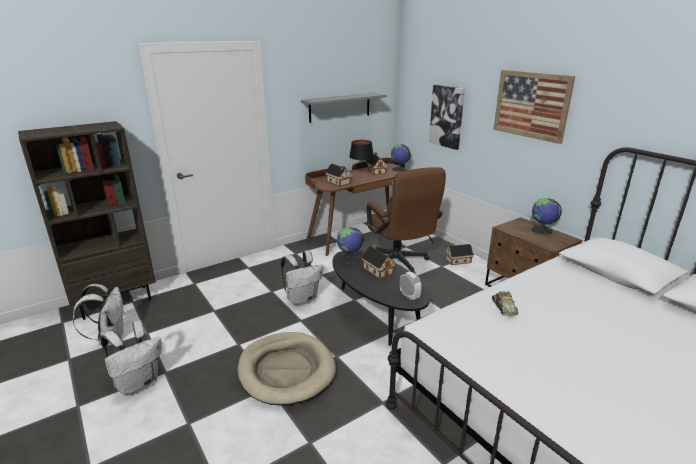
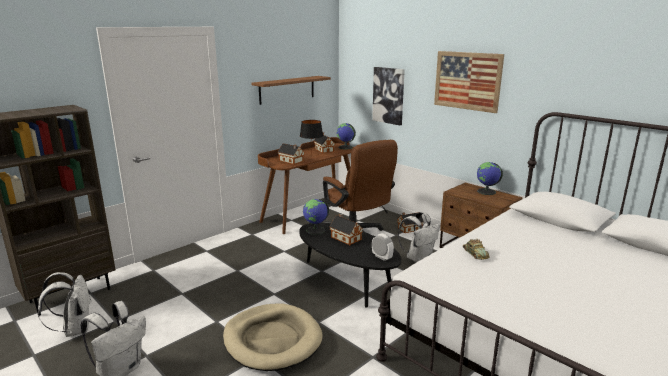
camera: 10 degrees left, 5 degrees down
white backpack [281,250,324,306] -> white backpack moved to [398,212,440,263]
grey shelf [301,93,387,123] -> brown shelf [251,76,331,105]

